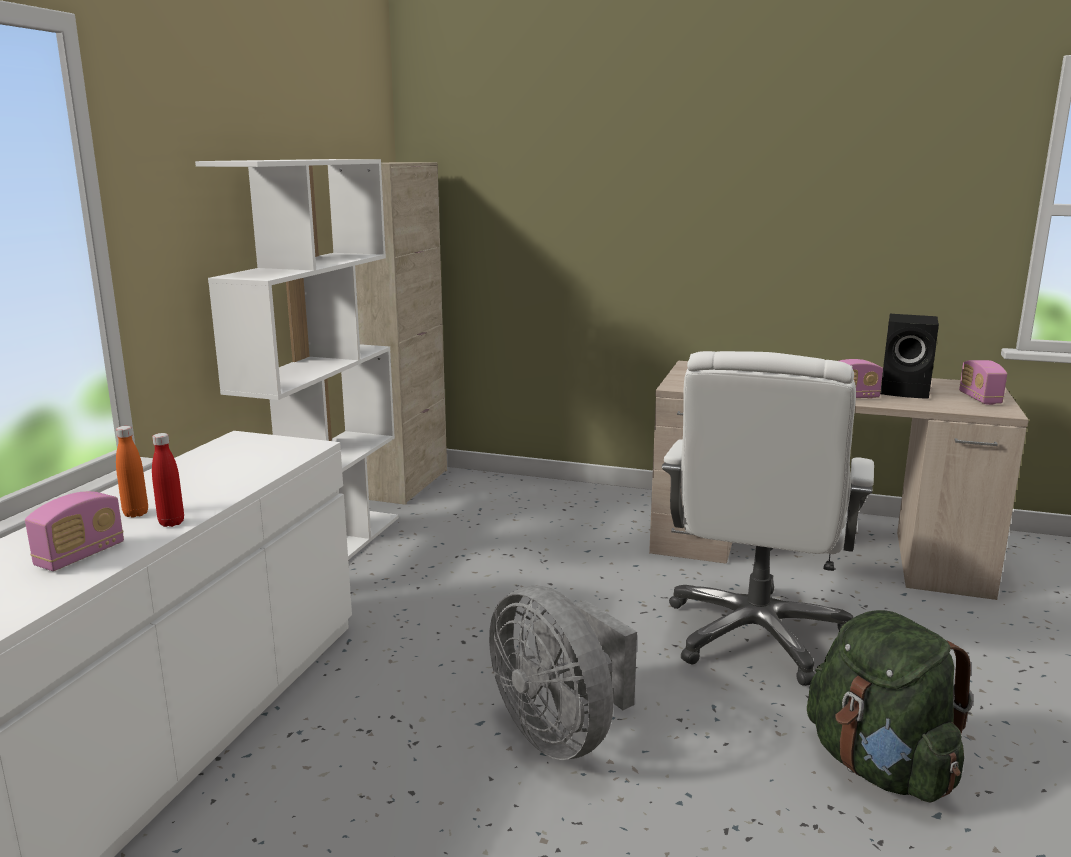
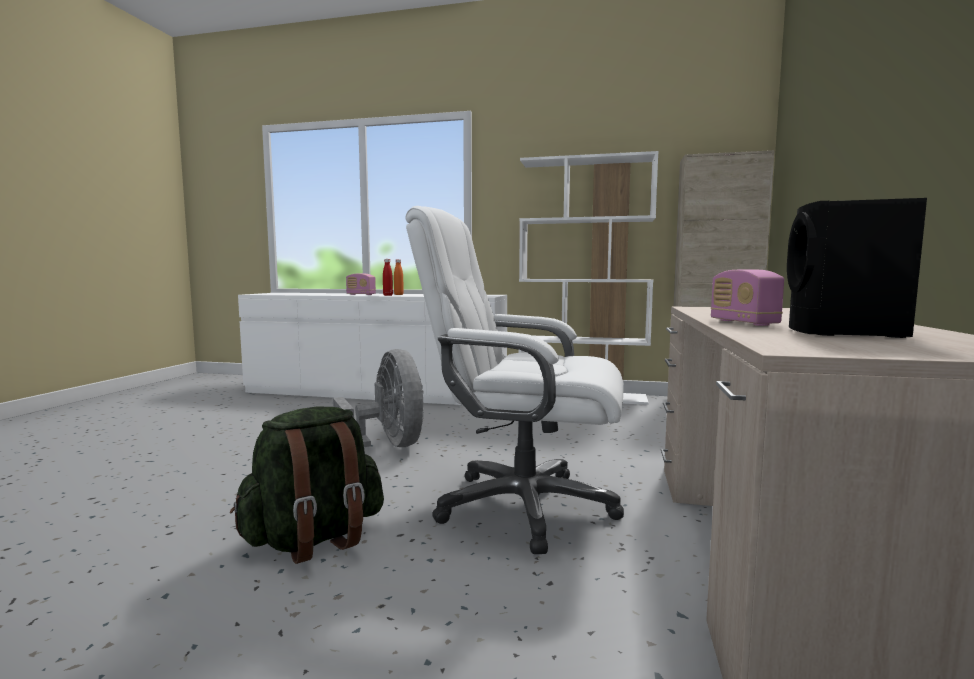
camera: 85 degrees right, 10 degrees down
grey fan [489,585,637,760] -> grey fan turned 105 degrees clockwise [333,349,424,447]
radio [959,360,1007,405] -> none

